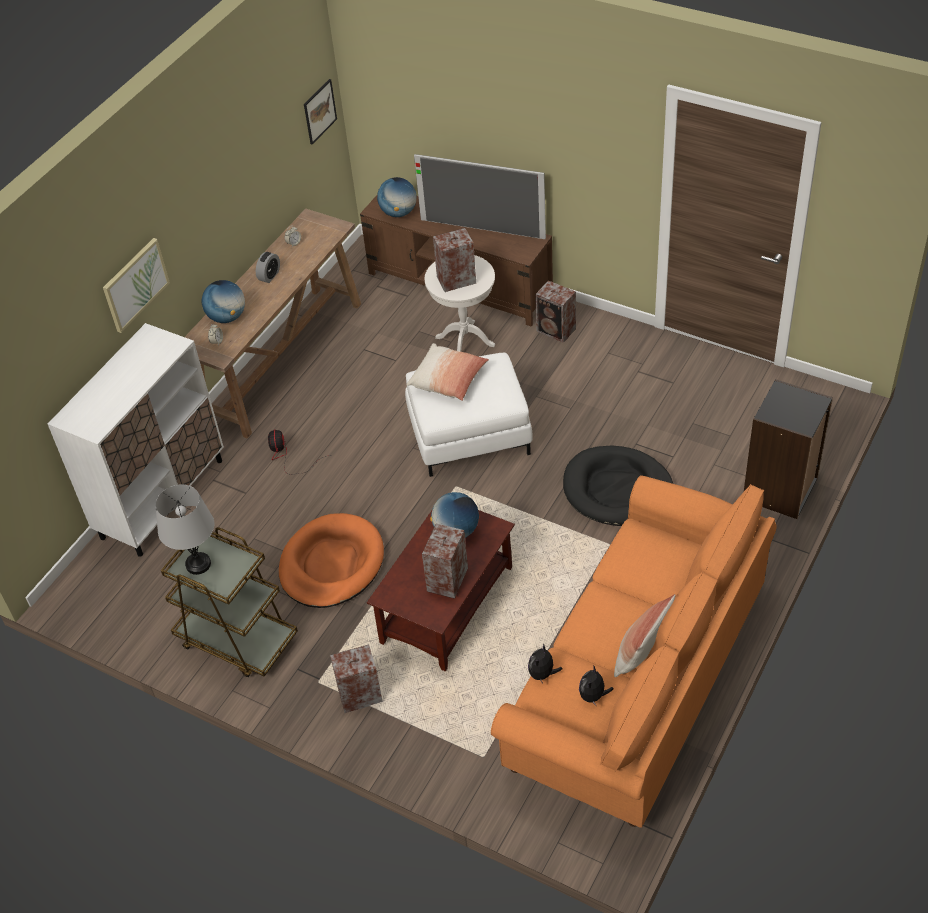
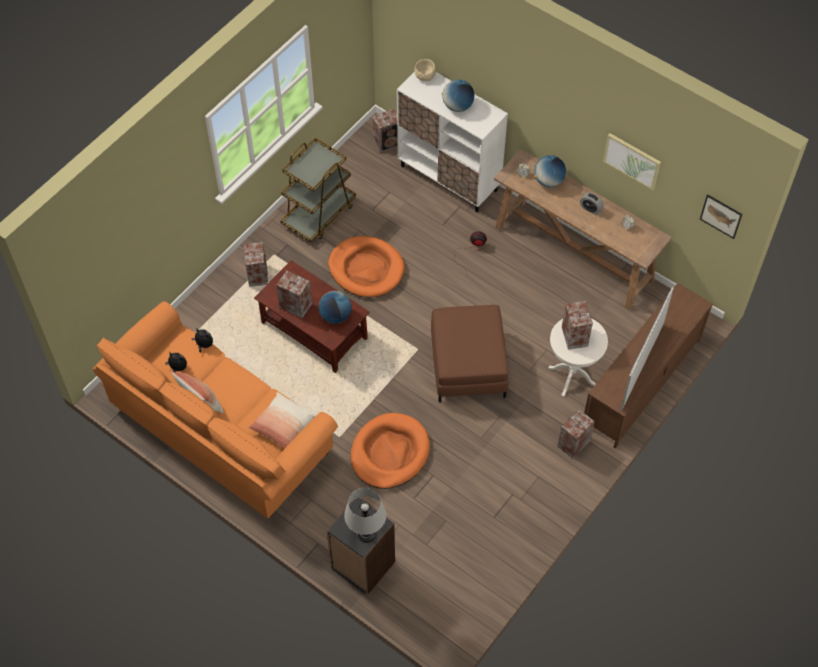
camera: 95 degrees right, 10 degrees up
picture [103,238,170,333] -> picture moved to [603,133,661,191]
grey table lamp [156,484,214,575] -> grey table lamp moved to [344,488,386,542]
globe [377,177,416,217] -> globe moved to [442,79,475,112]
white ottoman [405,353,532,477] -> brown ottoman [431,305,508,402]
pillow [407,343,489,401] -> pillow moved to [248,392,317,449]
black dog bed [563,446,673,526] -> orange dog bed [351,413,430,489]
none -> speaker [372,109,397,153]
none -> beige bowl [414,59,436,81]

